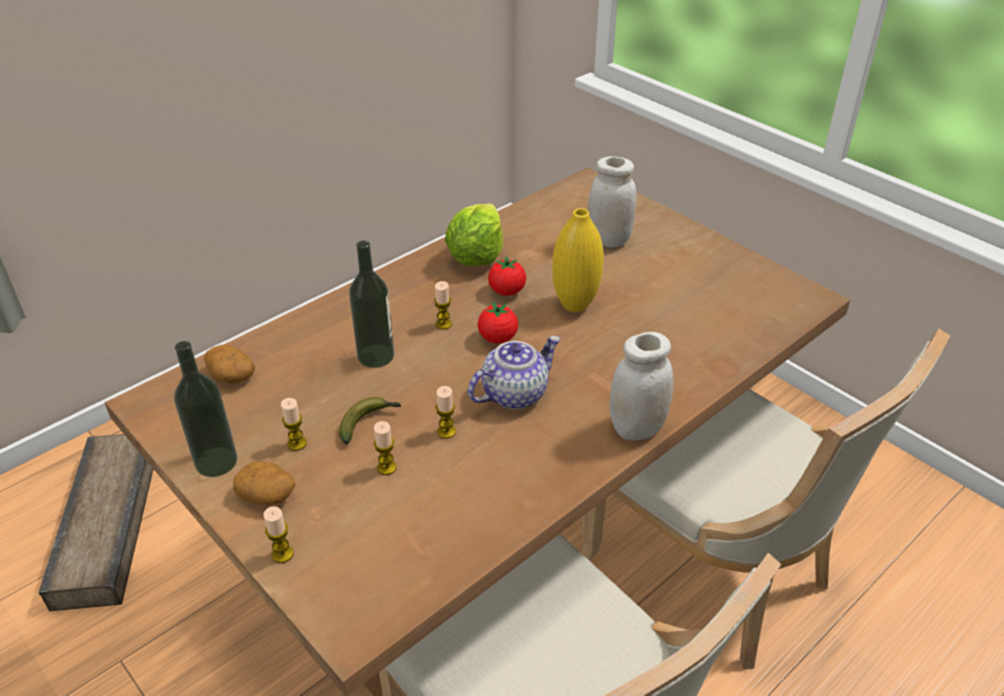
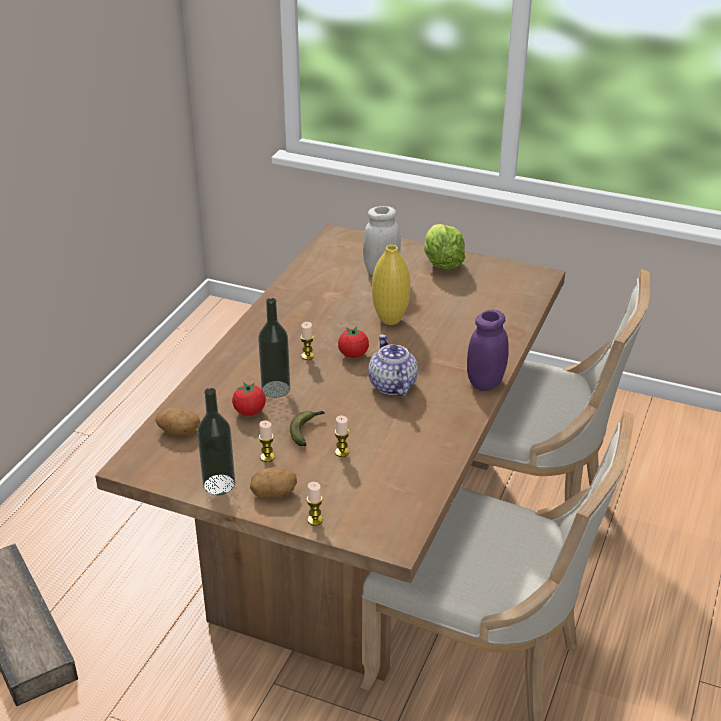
camera: 25 degrees left, 5 degrees down
candle [436,386,456,439] -> none
lettuce [445,203,503,266] -> lettuce moved to [424,224,465,269]
teapot [468,336,561,409] -> teapot turned 45 degrees counterclockwise [368,334,418,396]
tomato [488,256,526,296] -> tomato moved to [232,383,266,416]
white jar [609,332,674,441] -> purple jar [467,310,509,391]

